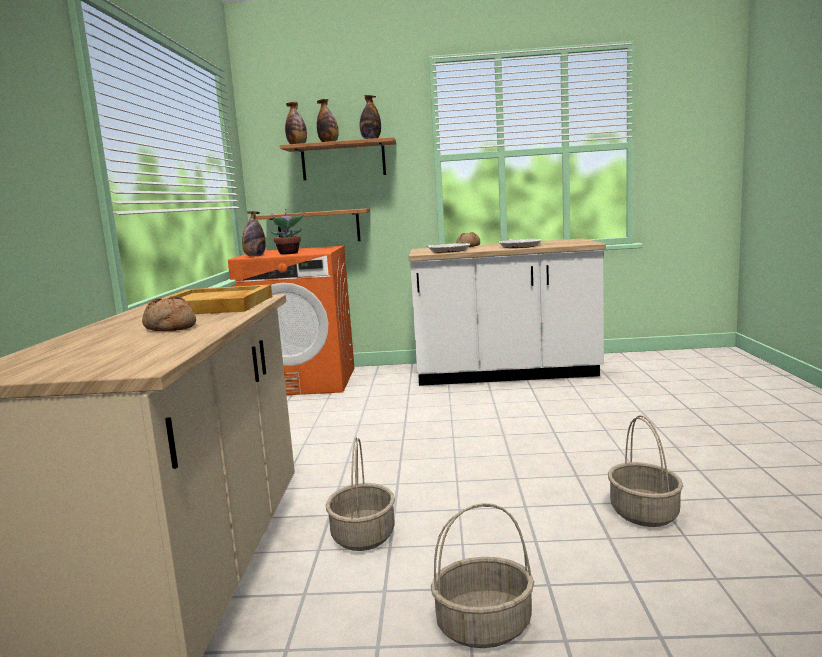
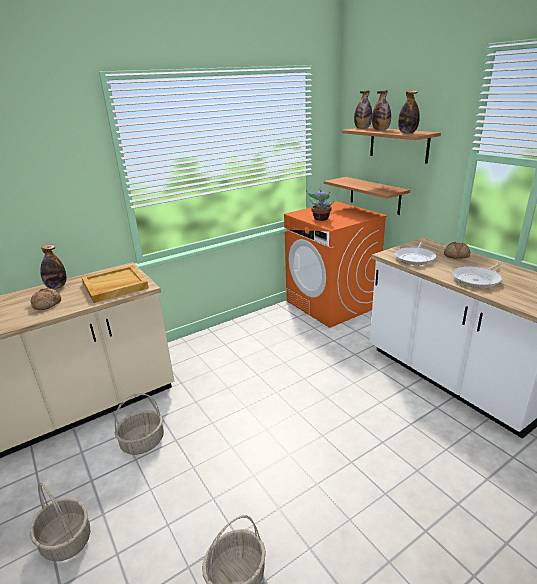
camera: 55 degrees right, 15 degrees up
bottle [242,211,265,256] -> bottle moved to [40,244,67,289]

